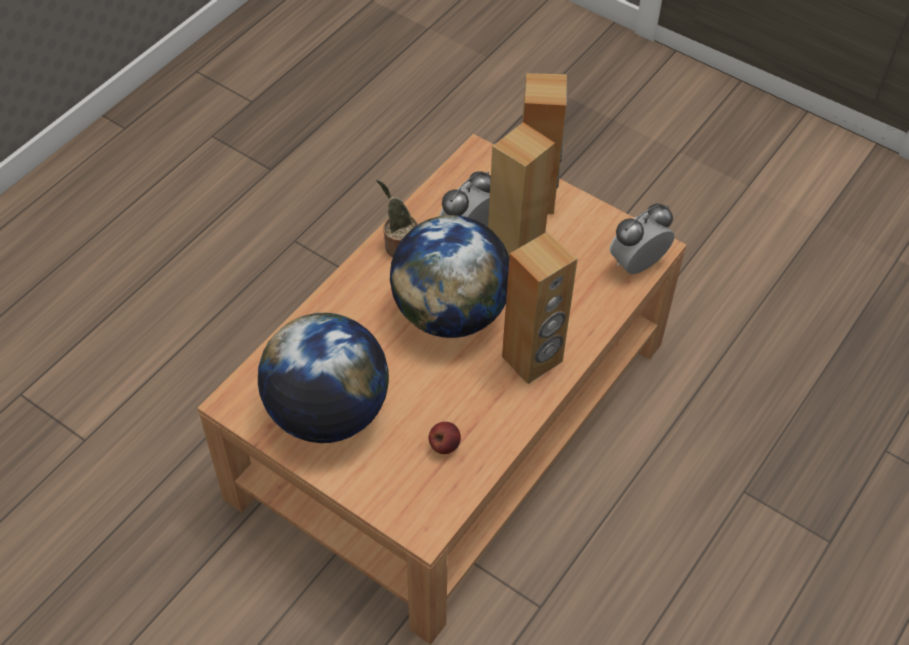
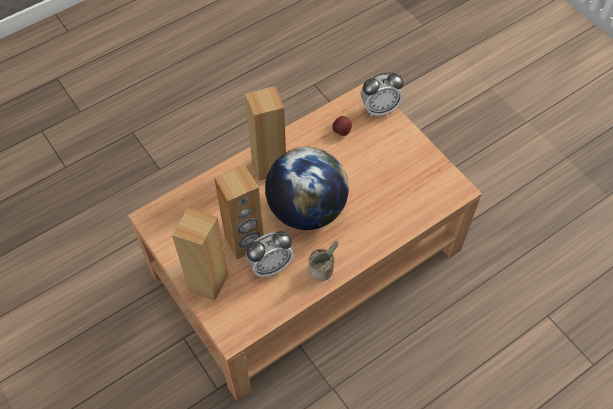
camera: 160 degrees left, 5 degrees up
globe [258,313,389,443] -> none
alarm clock [610,204,675,274] -> alarm clock moved to [360,72,404,116]

